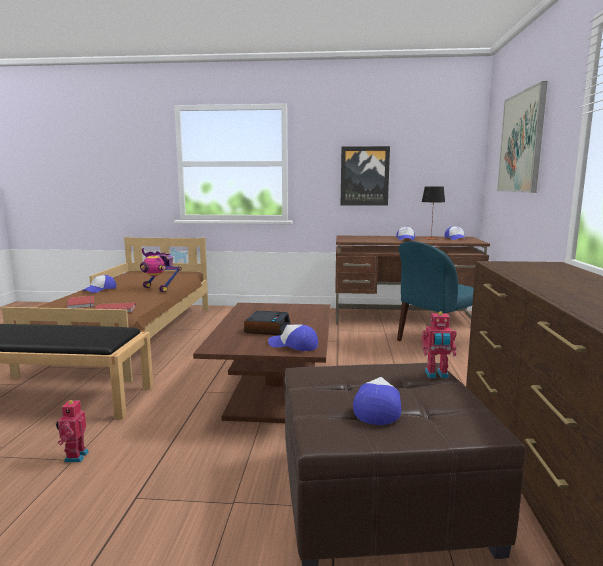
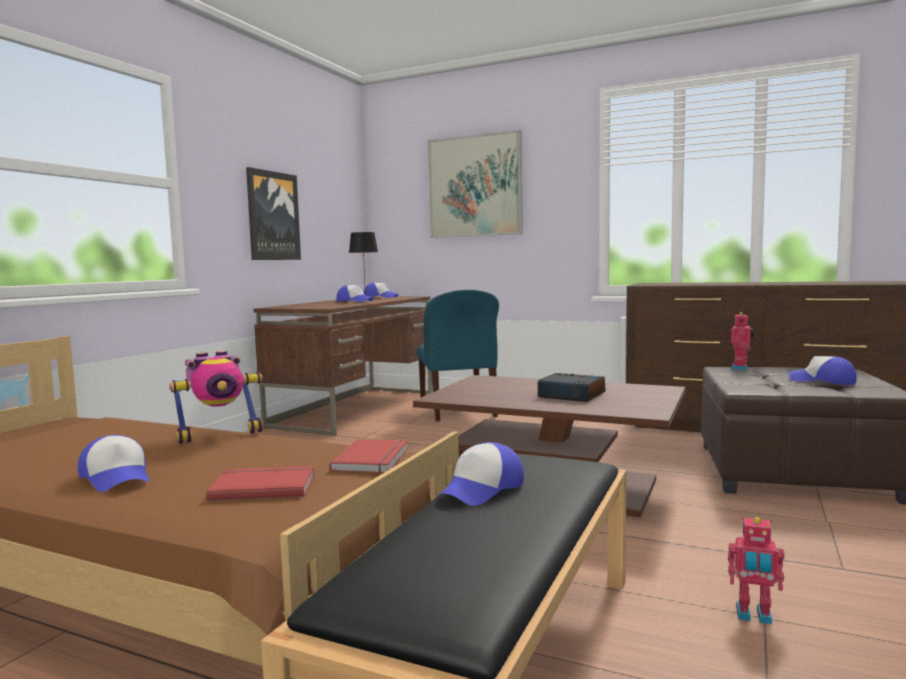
camera: 70 degrees left, 5 degrees down
cap [268,325,318,351] -> cap moved to [437,442,524,506]

